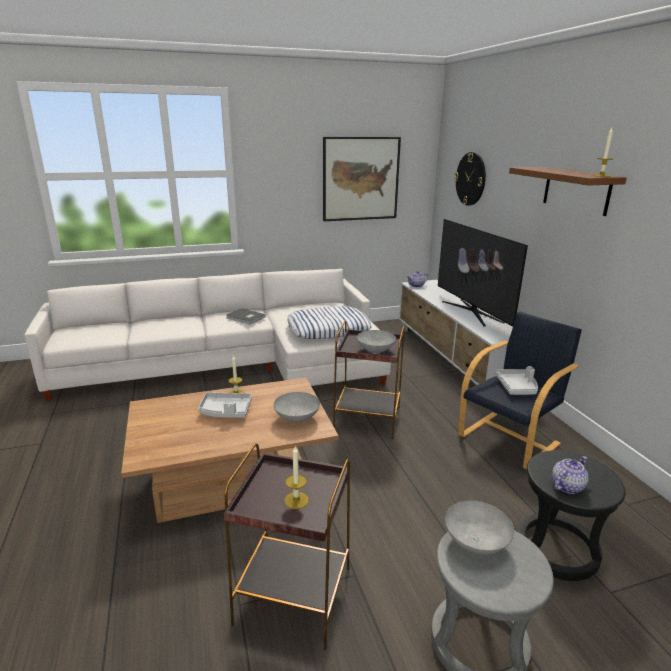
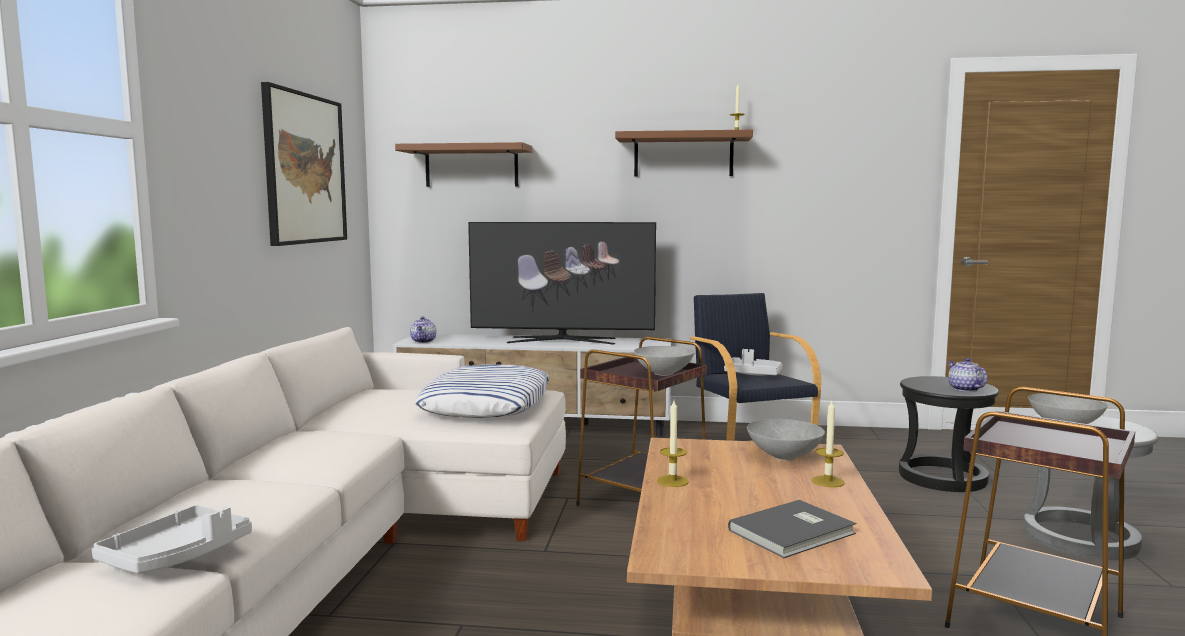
camera: 65 degrees left, 15 degrees down
grey tray [198,392,252,418] -> grey tray moved to [92,505,252,574]
grey book [226,308,266,324] -> grey book moved to [728,500,856,558]
candle [284,446,309,509] -> candle moved to [812,401,845,487]
wall clock [454,152,486,206] -> brown shelf [395,142,532,187]

